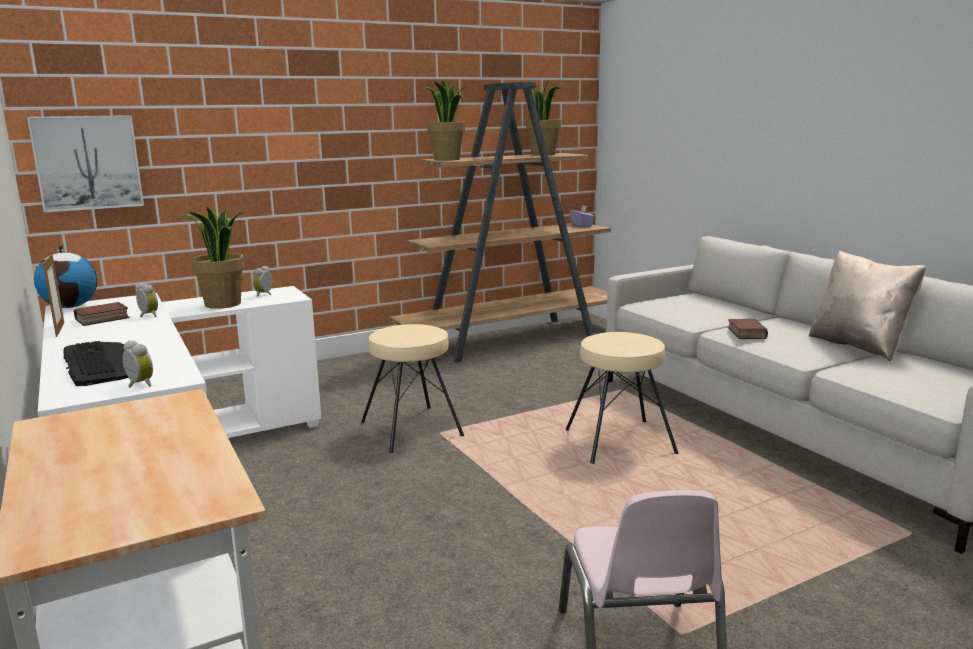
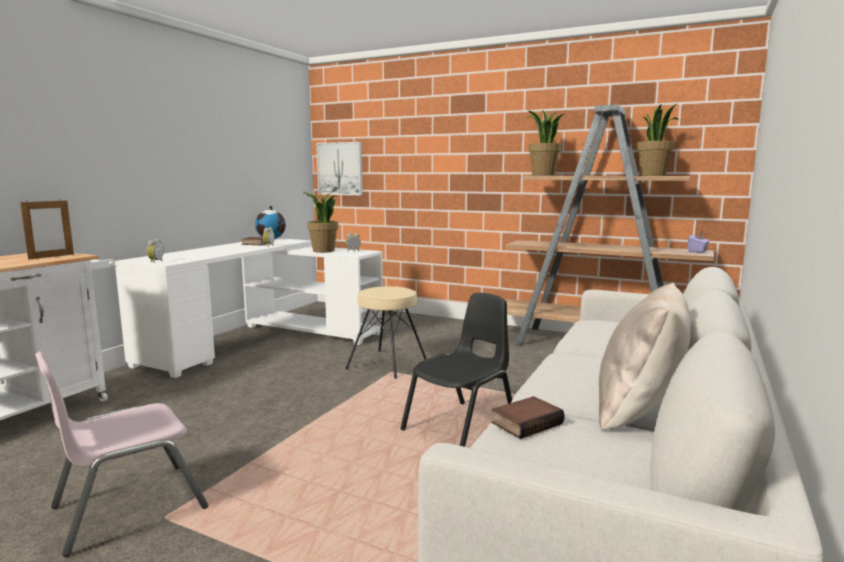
camera: 55 degrees right, 5 degrees down
picture frame [43,253,64,337] -> picture frame moved to [20,201,74,260]
keyboard [64,341,128,386] -> none
beige stool [565,332,679,464] -> black chair [400,293,512,447]
book [728,319,768,339] -> book moved to [491,396,564,439]

